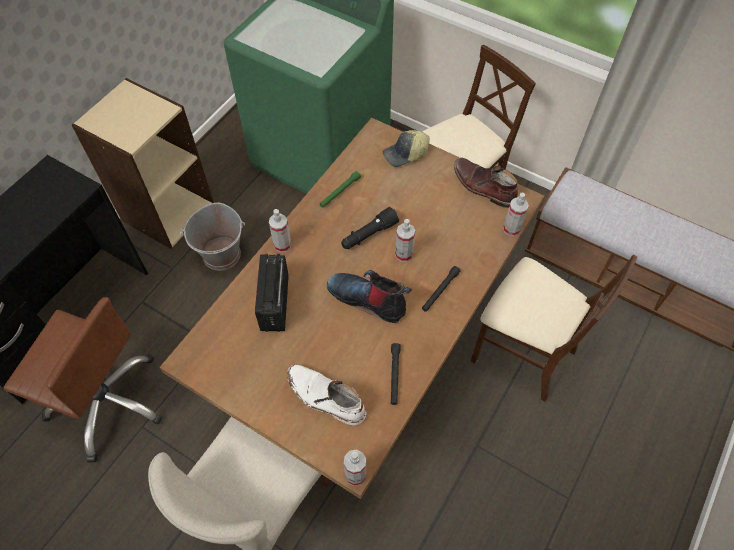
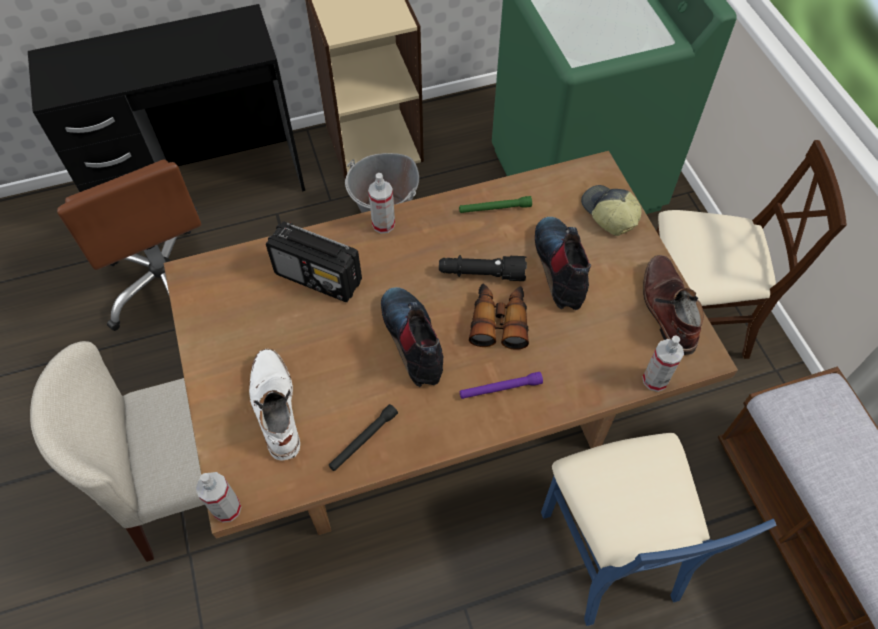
camera: 40 degrees right, 0 degrees up
radio [255,254,289,332] -> radio turned 105 degrees counterclockwise [266,221,362,302]
cap [383,130,430,167] -> cap turned 45 degrees clockwise [581,185,641,236]
spray bottle [395,219,415,262] -> binoculars [469,284,529,350]
black flashlight [422,266,460,312] -> purple flashlight [460,372,543,399]
beige chair [471,255,637,402] -> blue chair [541,433,777,626]
none -> boot [535,217,591,310]

